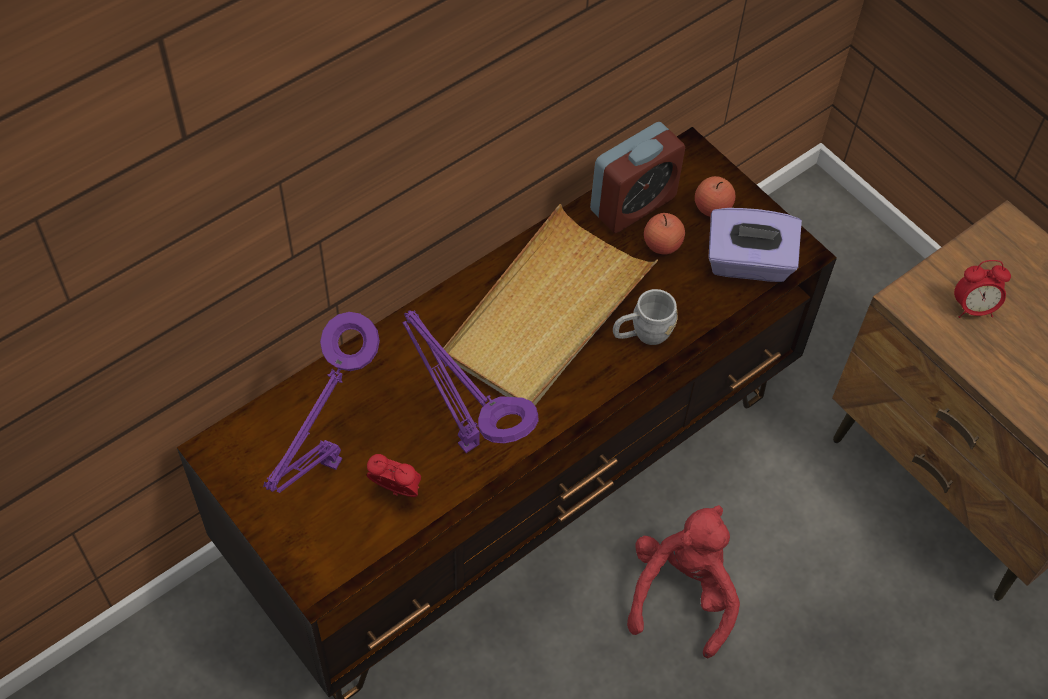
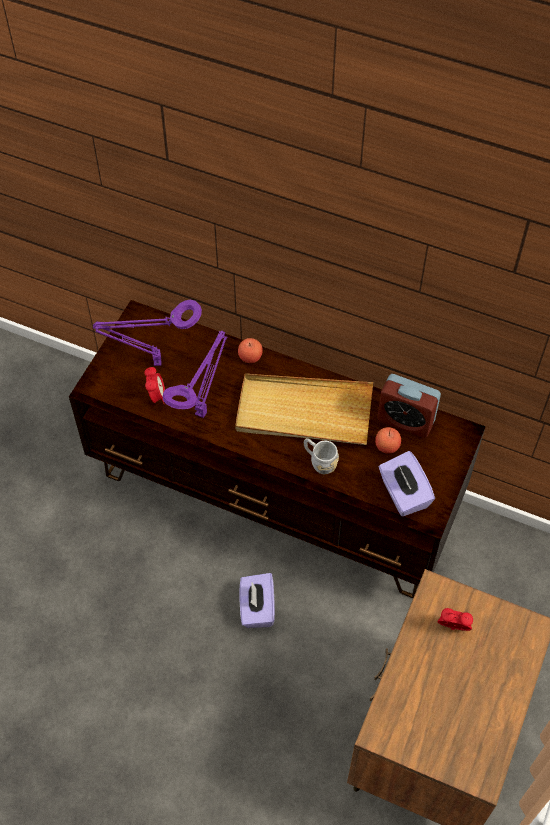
camera: 65 degrees right, 0 degrees up
red plush toy [627,505,740,658] -> purple tissue box [240,573,275,628]
apple [695,176,735,217] -> apple moved to [238,338,263,363]
alarm clock [954,260,1011,318] -> alarm clock turned 135 degrees clockwise [438,608,473,631]

